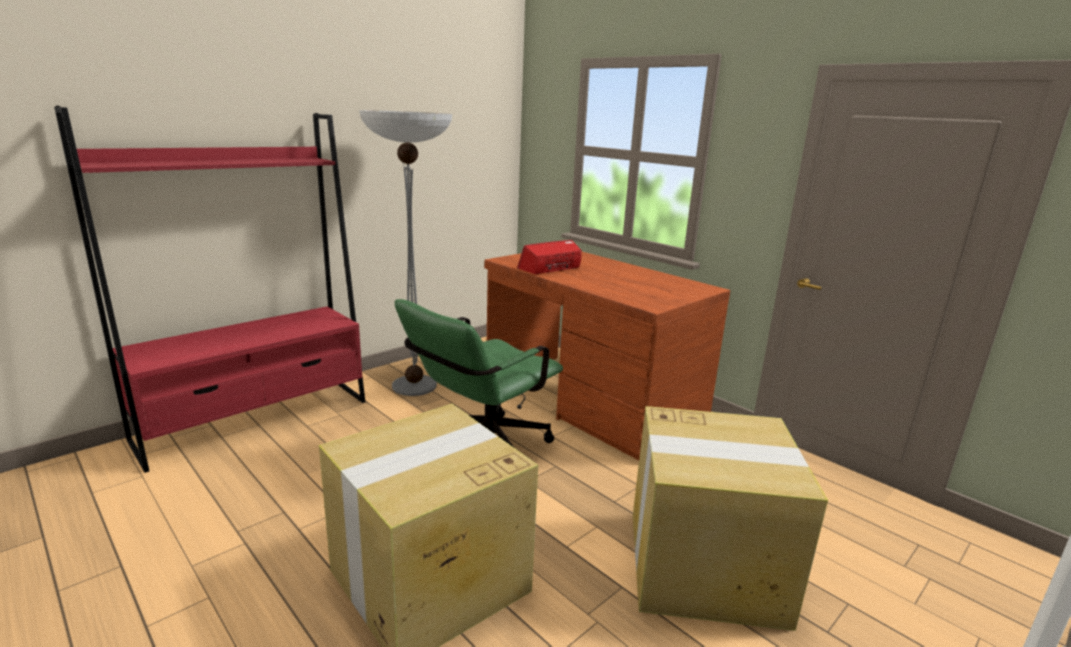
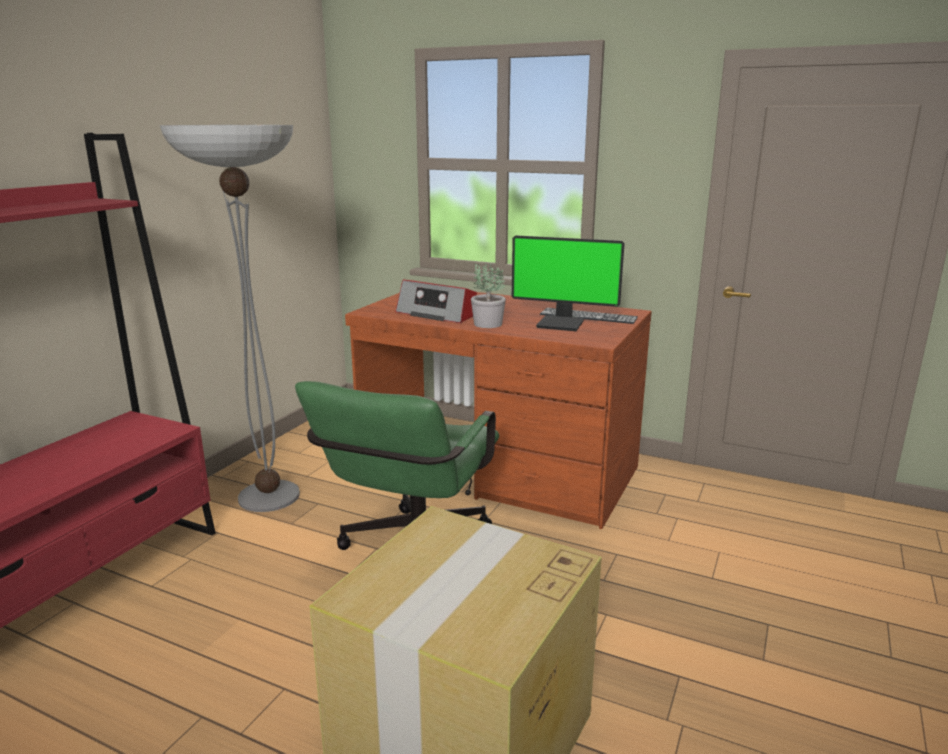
camera: 20 degrees left, 0 degrees up
radio [517,240,582,274] -> radio turned 90 degrees counterclockwise [395,279,477,323]
cardboard box [633,406,828,631] -> none
none -> potted plant [471,263,506,328]
none -> monitor [512,235,625,331]
none -> keyboard [540,308,638,324]

